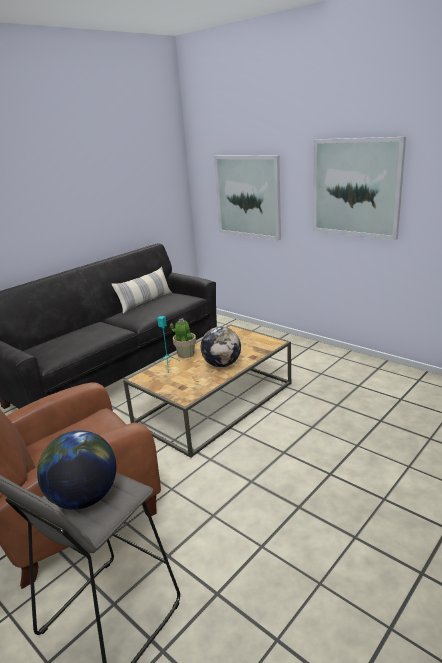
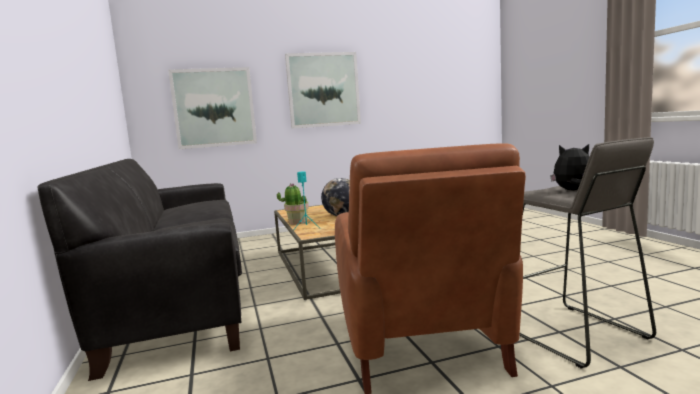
camera: 60 degrees left, 15 degrees down
globe [37,430,116,510] -> plush toy [550,144,590,191]
pillow [111,267,172,314] -> none

